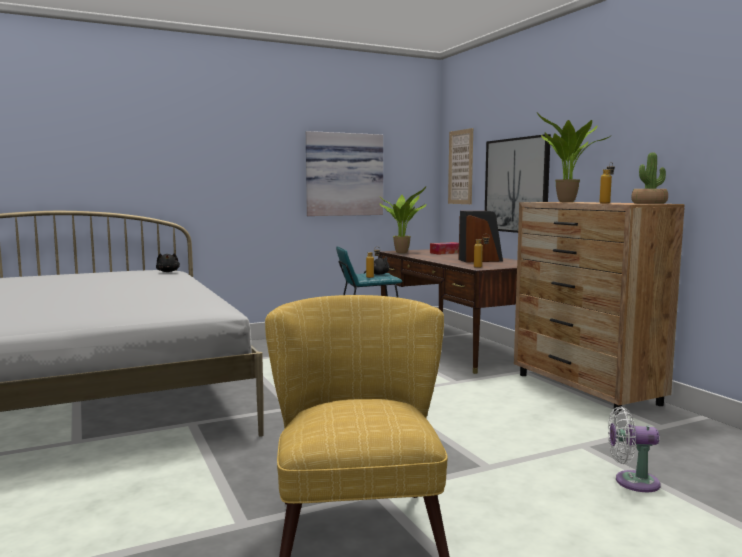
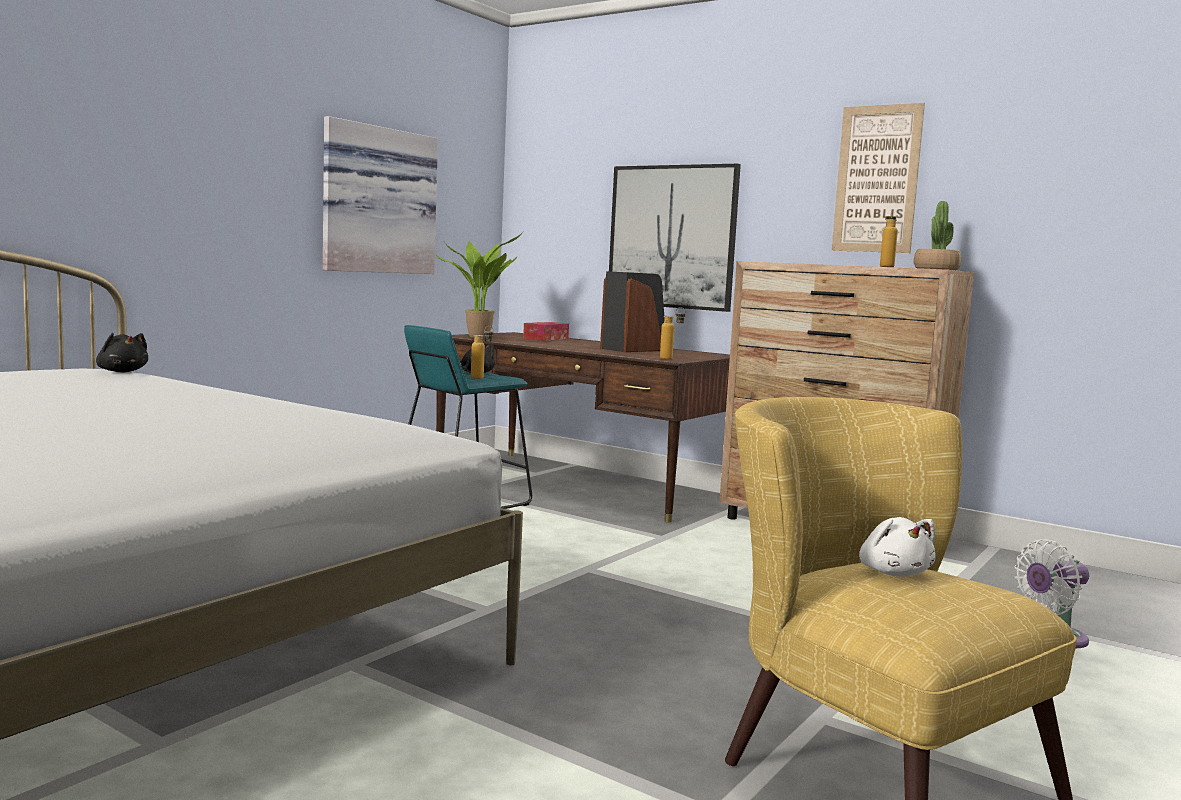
camera: 30 degrees left, 0 degrees up
picture [448,128,473,204] -> picture moved to [832,103,925,253]
potted plant [537,113,613,202] -> none
none -> white plush toy [859,517,936,577]

